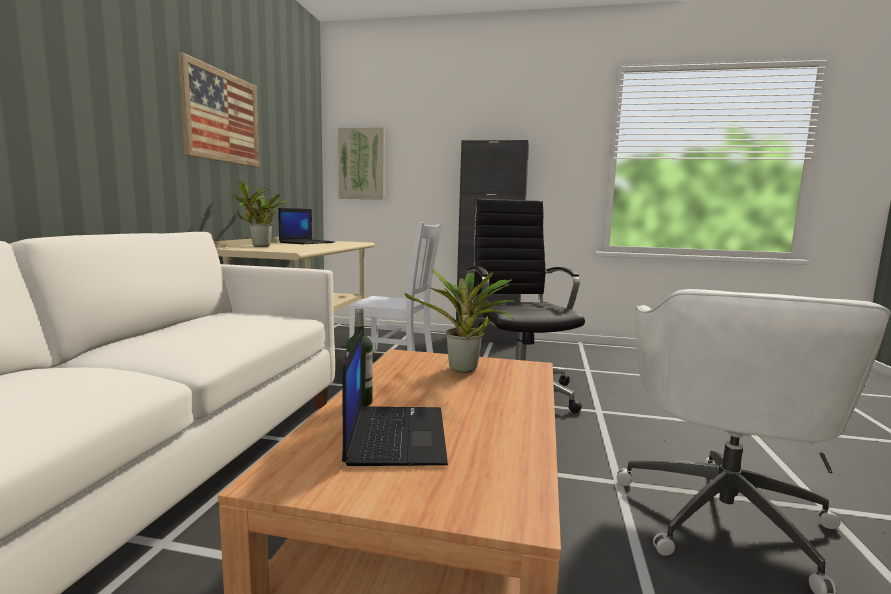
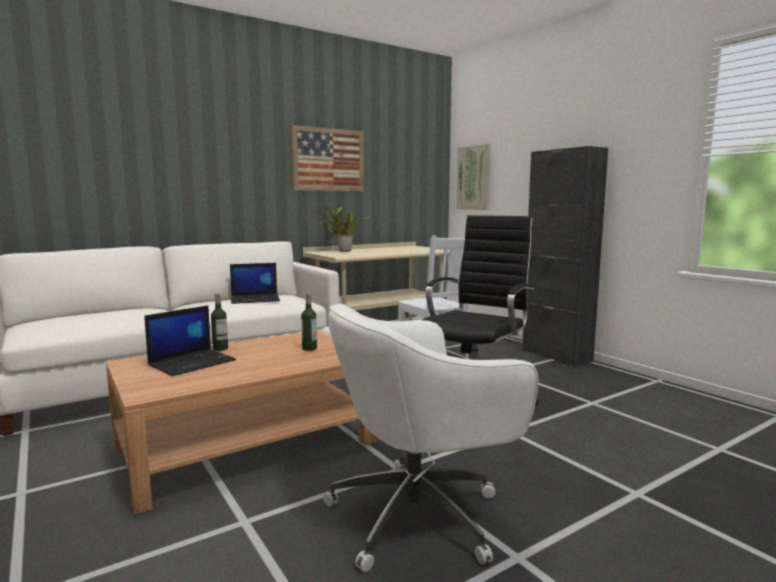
camera: 45 degrees right, 0 degrees up
laptop [278,208,335,244] -> laptop moved to [230,263,280,304]
potted plant [405,269,515,373] -> bottle [301,293,317,351]

